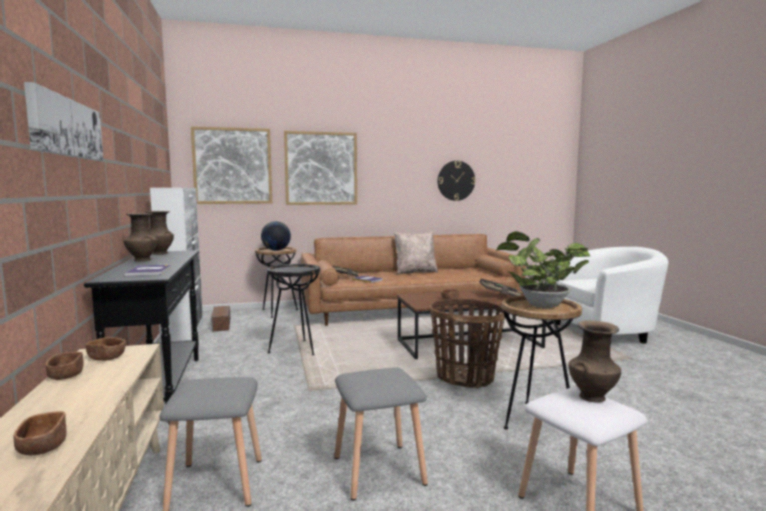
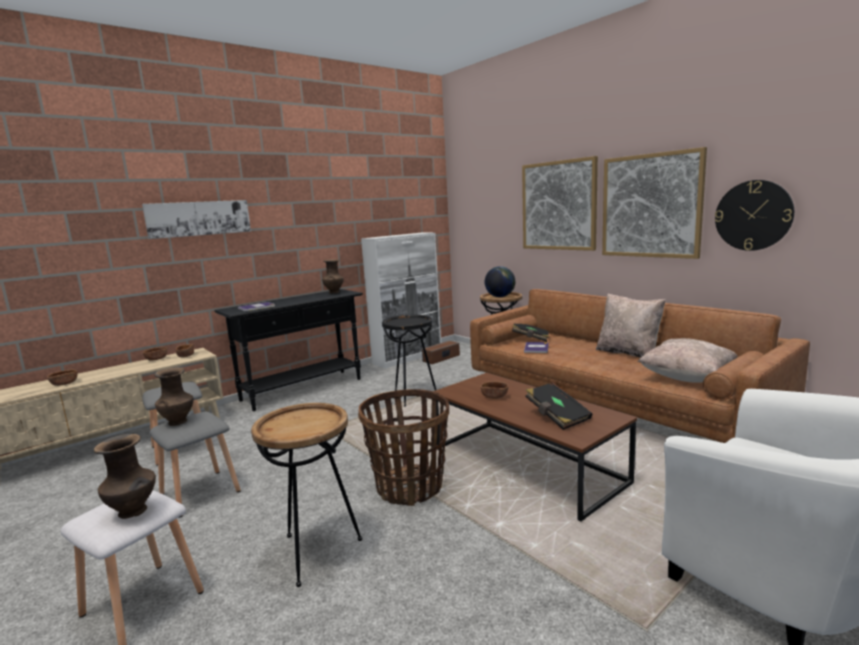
camera: 65 degrees right, 5 degrees up
brown vase [124,213,158,262] -> brown vase moved to [154,368,193,426]
picture [191,126,272,204] -> picture moved to [602,147,707,259]
potted plant [496,231,590,308] -> none
none -> beige pillow [638,338,738,383]

